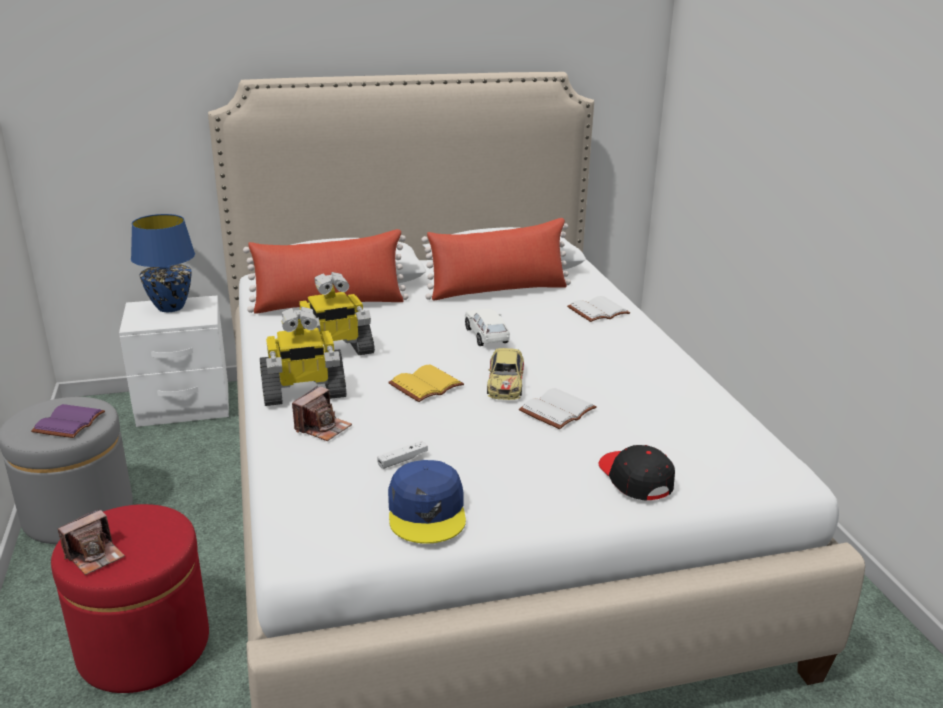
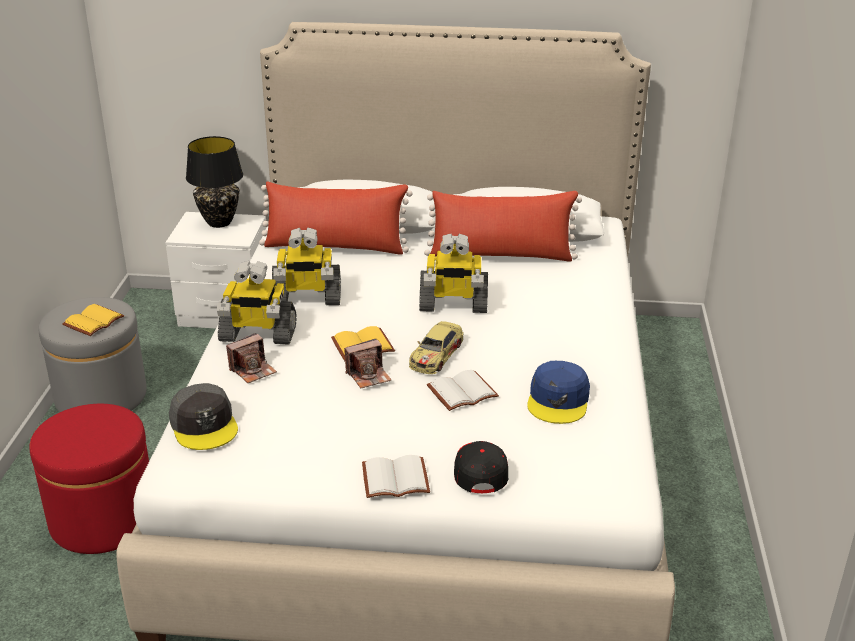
camera: 20 degrees right, 5 degrees up
purple book [31,404,105,438] -> yellow book [62,304,124,336]
camera [58,509,125,575] -> camera moved to [344,339,391,388]
blue table lamp [131,214,195,312] -> black table lamp [186,136,243,228]
white game controller [377,441,428,469] -> none
blue cap [388,460,466,544] -> blue cap moved to [527,361,590,424]
white toy car [465,309,510,346] -> toy robot [419,234,488,313]
white book [567,296,630,322] -> white book moved to [362,455,430,498]
none -> grey cap [169,383,238,450]

